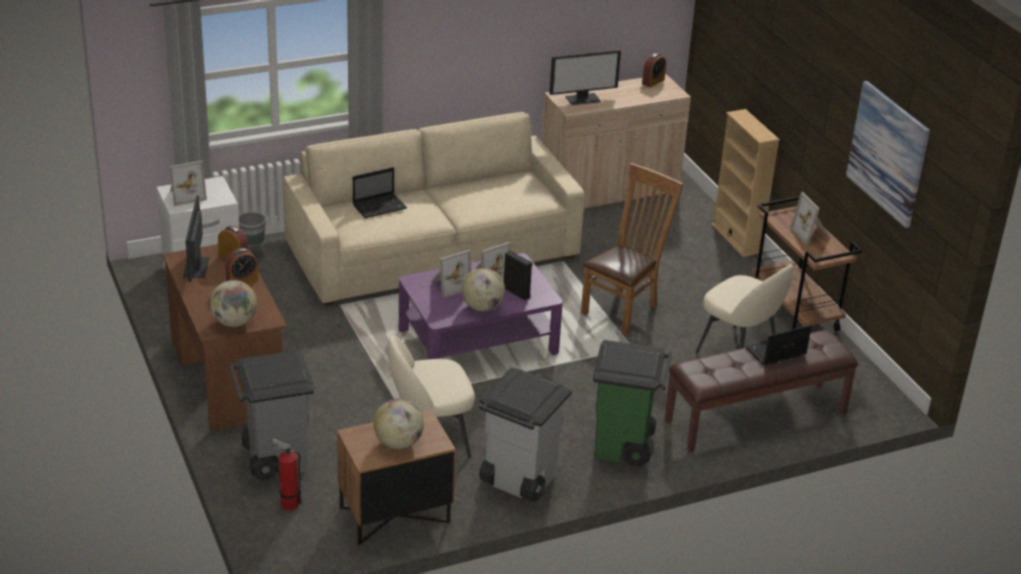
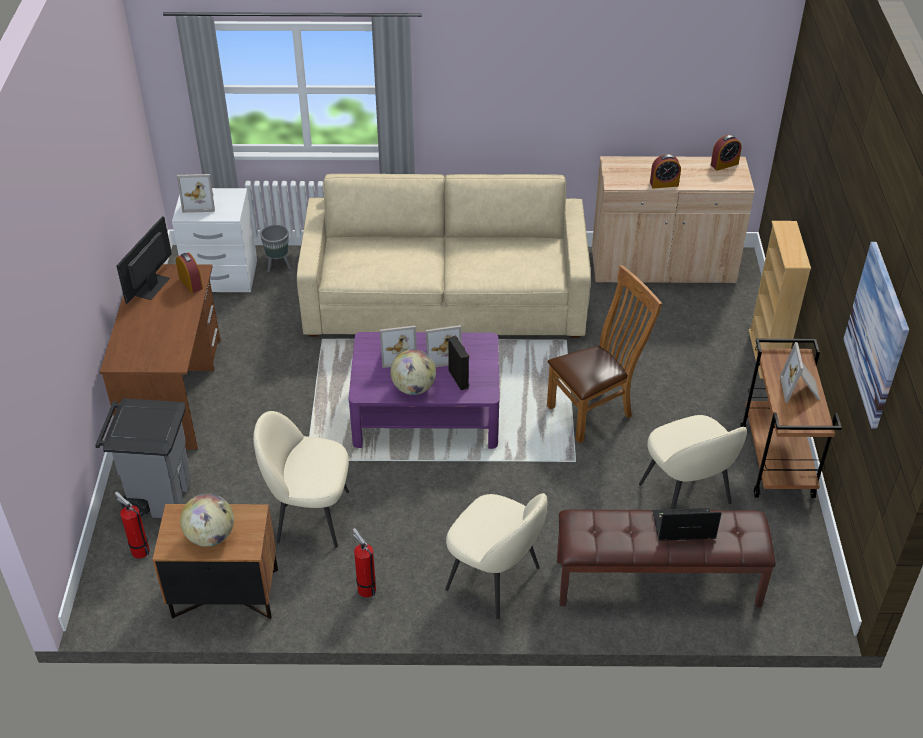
camera: 25 degrees right, 10 degrees up
globe [210,280,257,327] -> none
alarm clock [225,248,258,284] -> alarm clock moved to [650,154,681,189]
laptop [353,167,407,218] -> none
grey trash can [478,368,572,501] -> fire extinguisher [352,528,376,597]
monitor [549,50,621,105] -> none
green trash can [593,340,672,467] -> beige chair [445,493,547,619]

